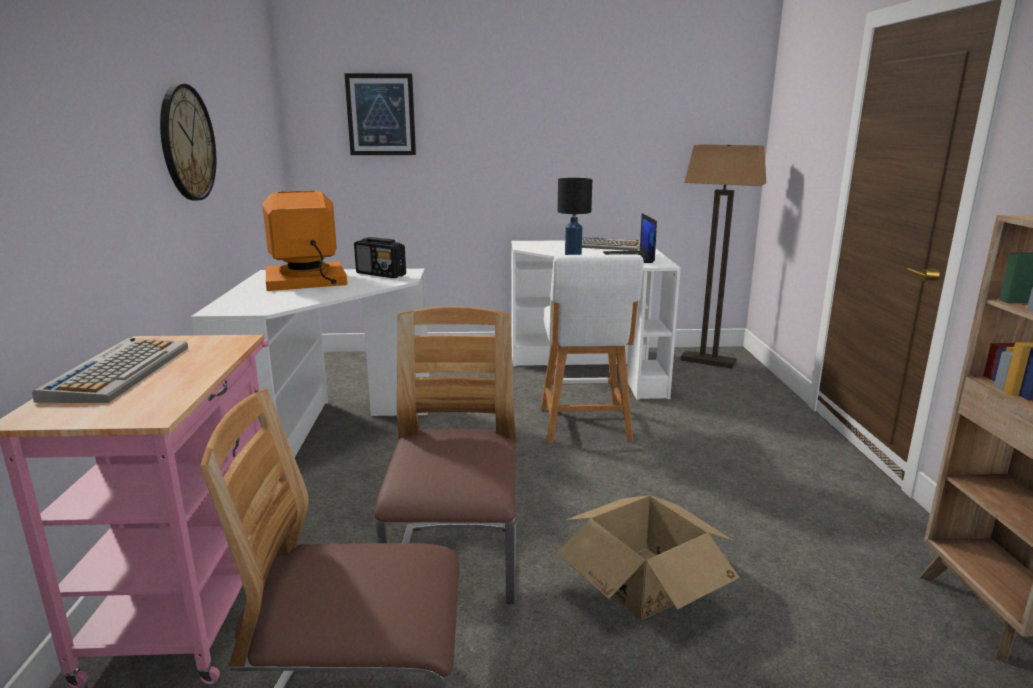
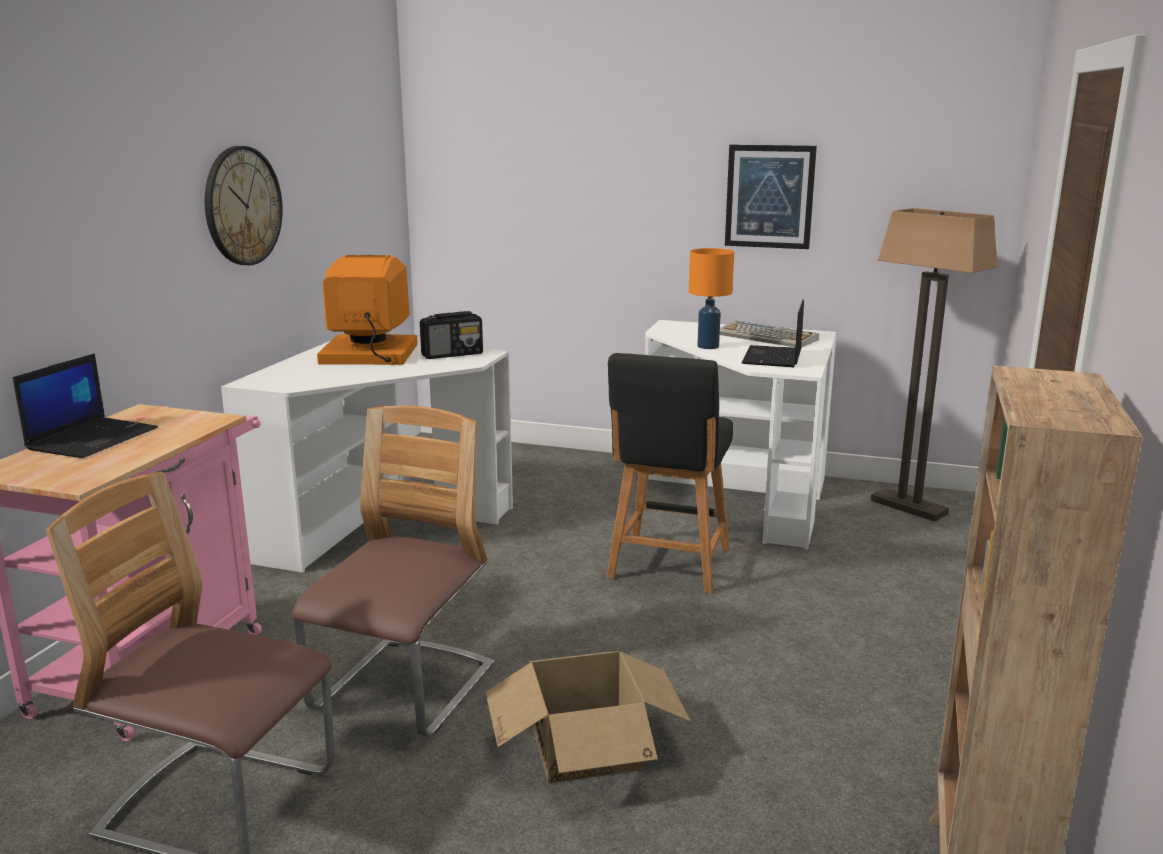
camera: 20 degrees right, 0 degrees up
keyboard [32,338,188,403] -> laptop [13,353,158,458]
picture [344,73,416,155] -> picture moved to [725,145,817,249]
radio [354,237,406,278] -> radio turned 75 degrees counterclockwise [420,311,483,359]
white stool [541,254,644,443] -> black stool [606,353,733,594]
black table lamp [558,178,592,255] -> orange table lamp [689,248,734,349]

